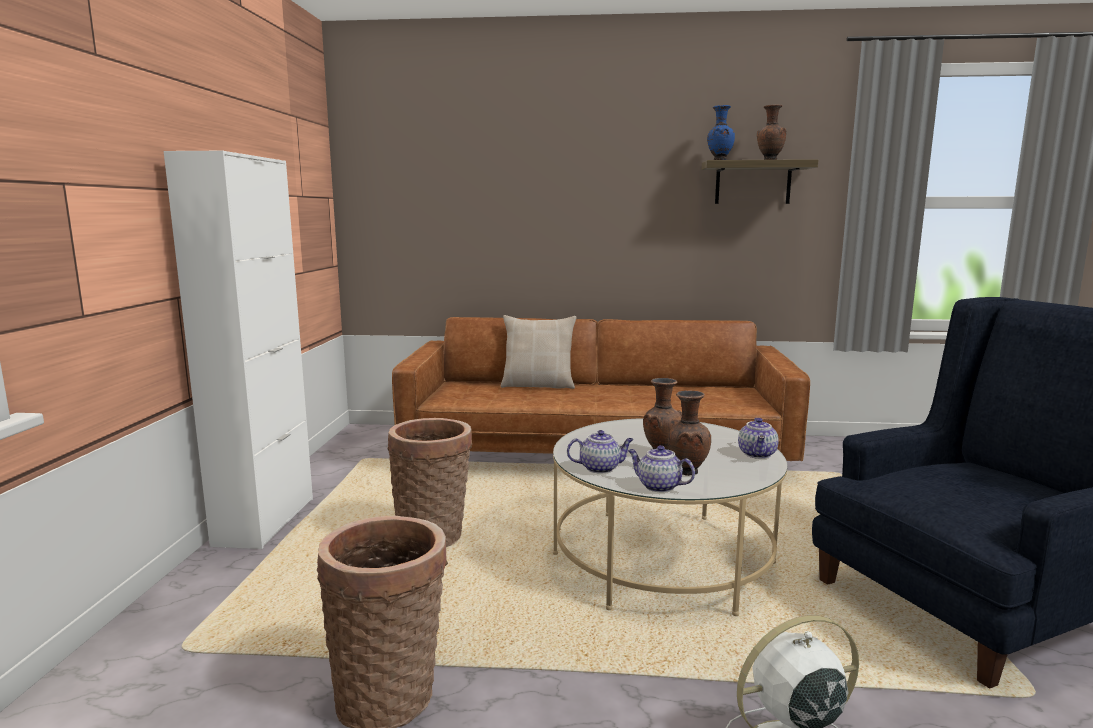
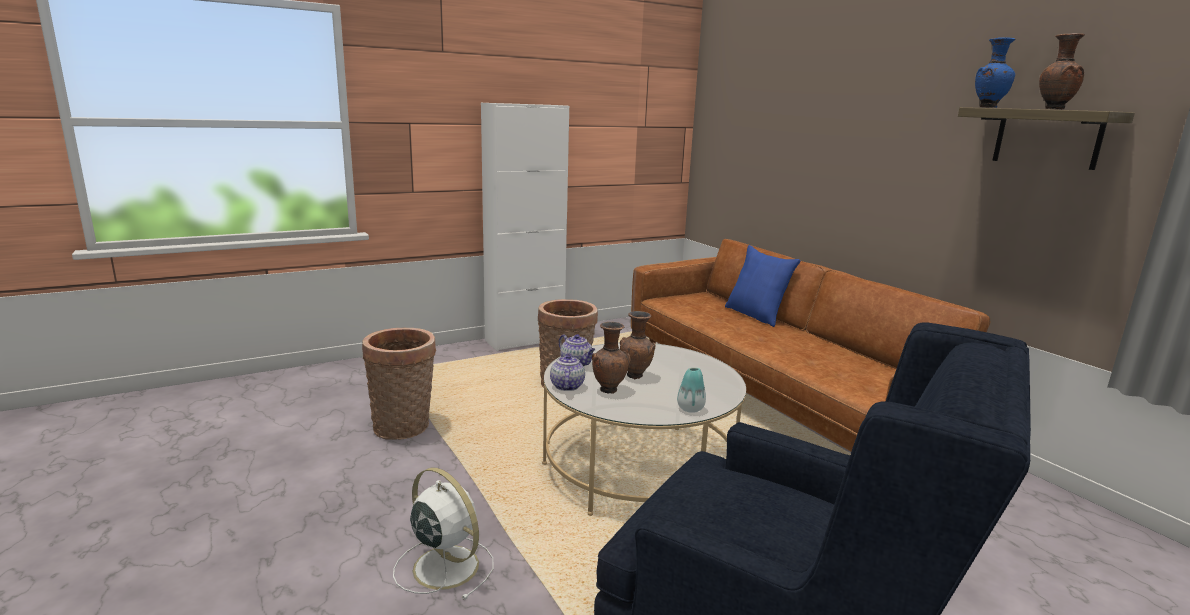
camera: 55 degrees right, 5 degrees up
beige pillow [501,315,576,389] -> blue pillow [725,245,801,327]
teapot [738,418,779,459] -> vase [677,368,706,413]

